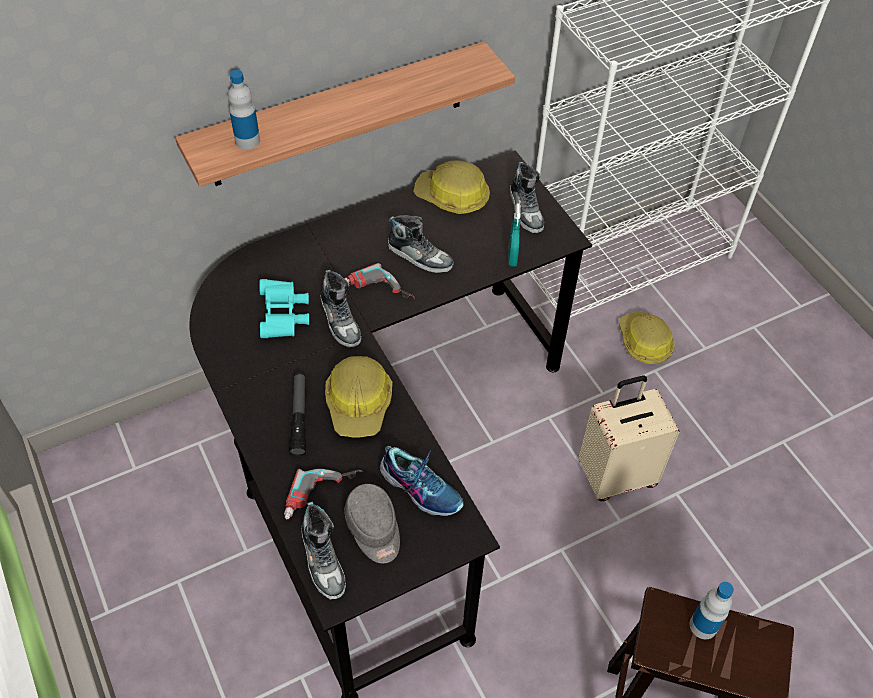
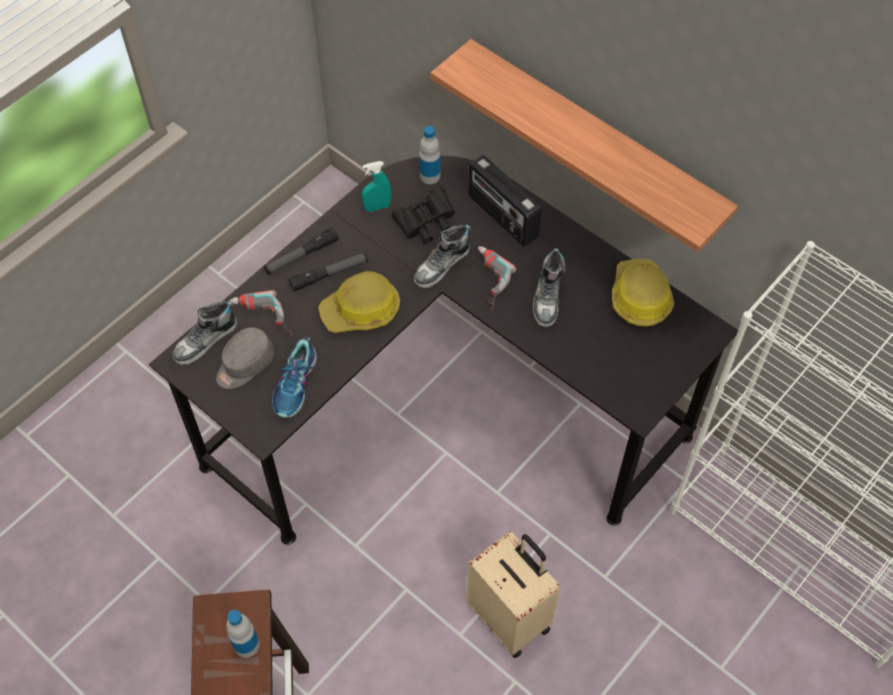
camera: 70 degrees right, 5 degrees up
bottle [228,70,260,149] -> bottle moved to [419,126,440,184]
turquoise binoculars [260,279,309,338] -> black binoculars [392,186,455,244]
turquoise spray bottle [508,203,521,267] -> turquoise spray bottle moved to [361,161,391,212]
shoe [510,162,544,233] -> none
hard hat [619,311,675,364] -> none
none -> flashlight [264,228,339,275]
none -> radio [468,155,542,247]

